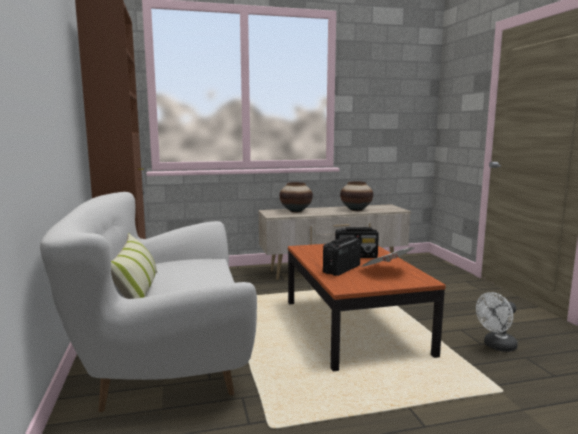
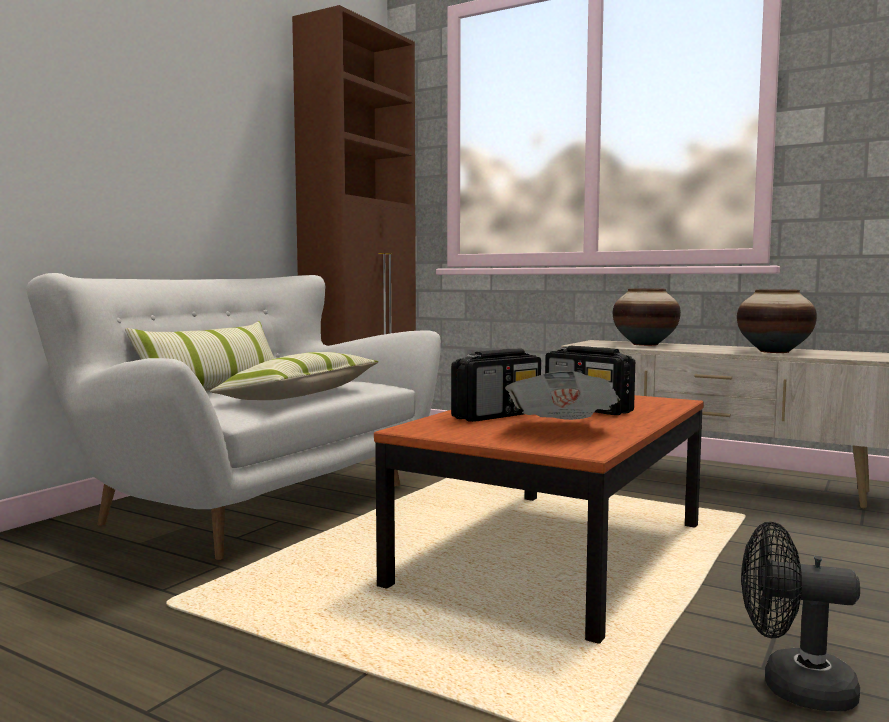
camera: 45 degrees right, 5 degrees down
radio [323,236,361,276] -> radio turned 150 degrees clockwise [451,349,541,422]
white fan [476,292,518,352] -> black fan [741,522,860,711]
none -> pillow [210,352,378,400]

